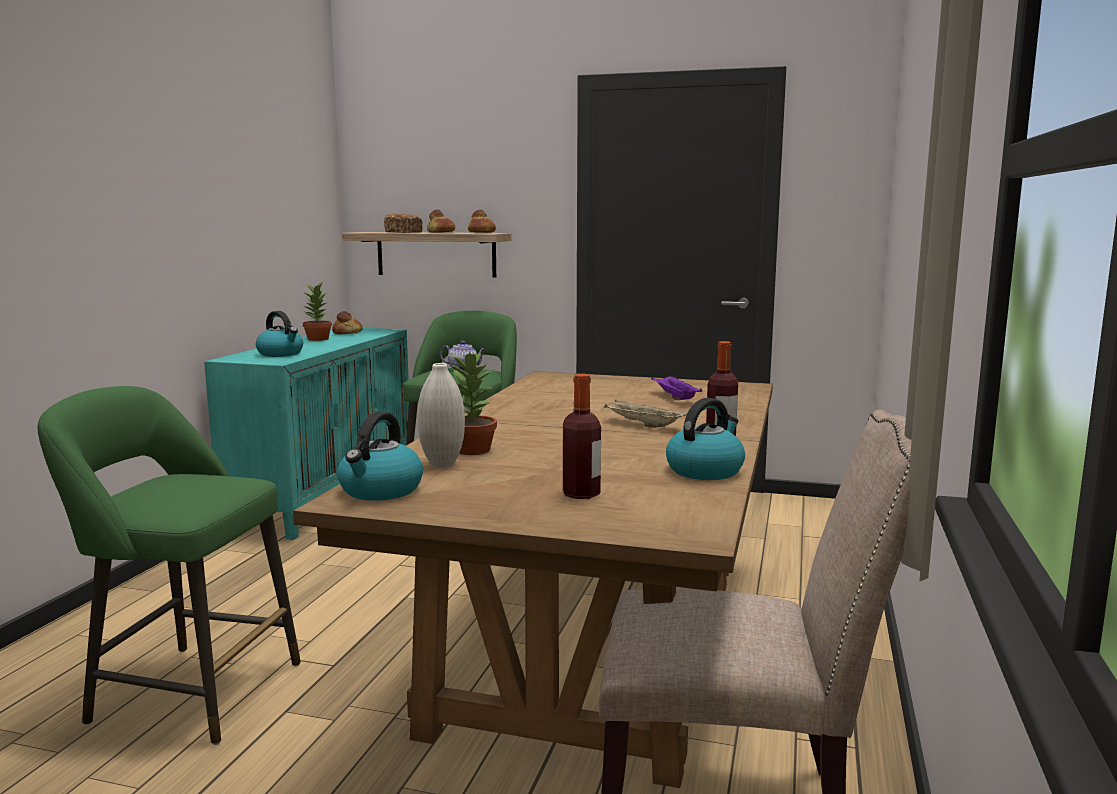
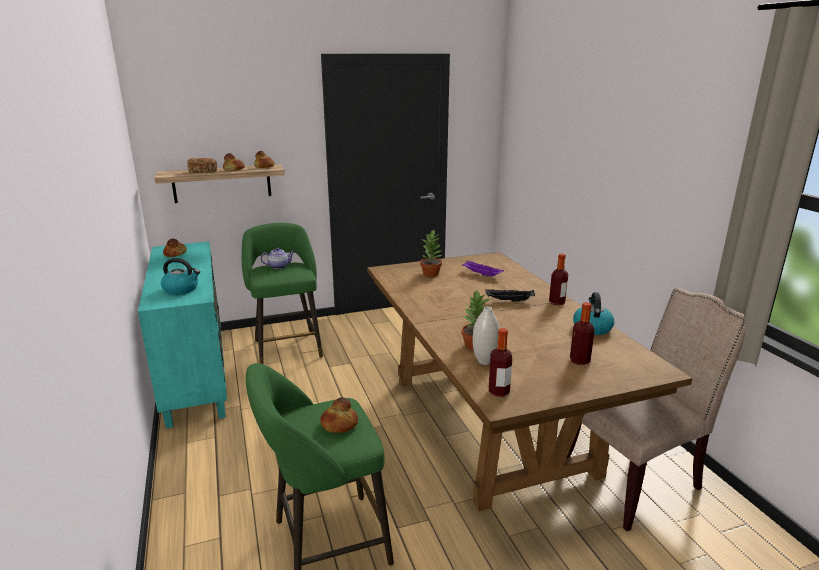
camera: 35 degrees left, 10 degrees up
potted plant [303,282,332,341] -> potted plant moved to [420,230,443,277]
kettle [337,411,423,501] -> bottle [489,328,512,397]
beige tray [604,400,688,428] -> black tray [485,290,535,303]
none -> bread [320,397,358,433]

